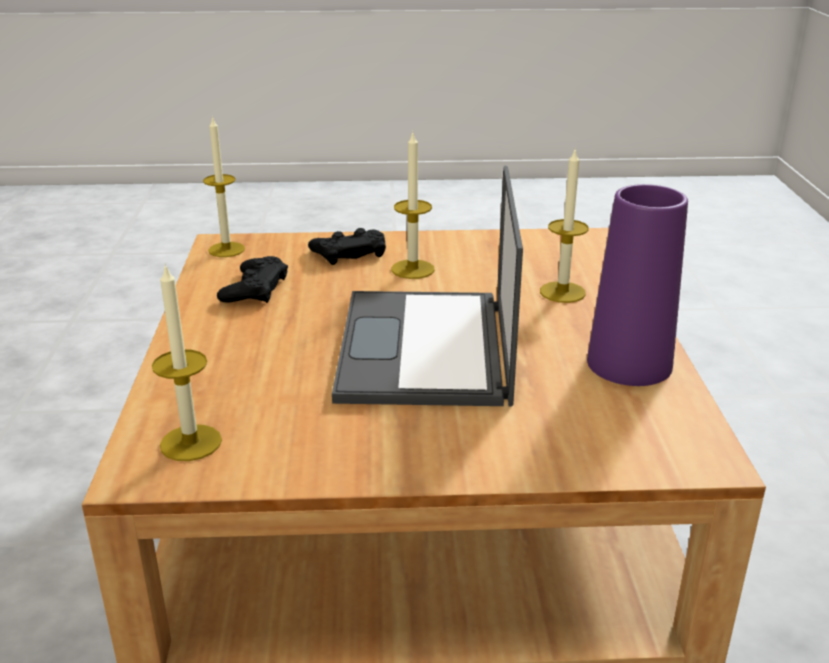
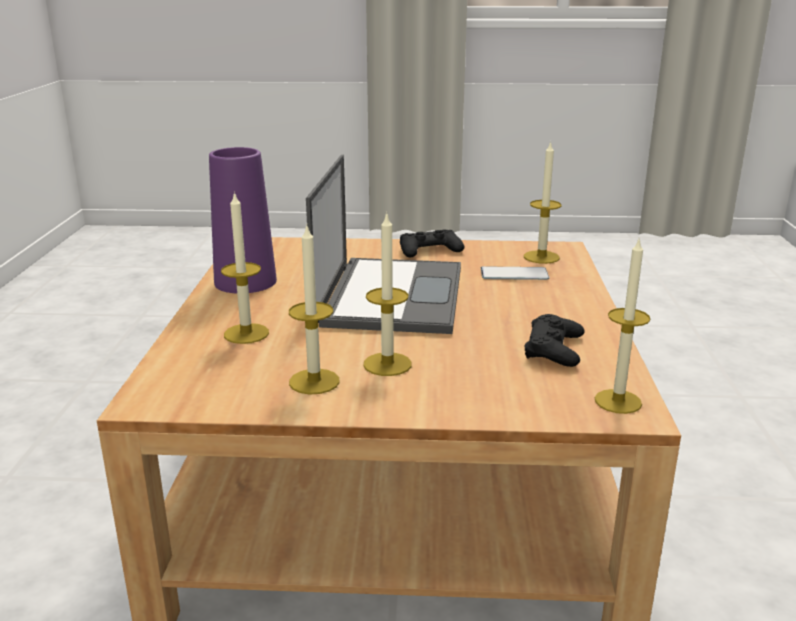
camera: 175 degrees left, 5 degrees down
black game controller [308,228,386,265] -> black game controller moved to [400,229,465,257]
none -> candle [289,226,340,395]
none -> phone [481,266,549,280]

